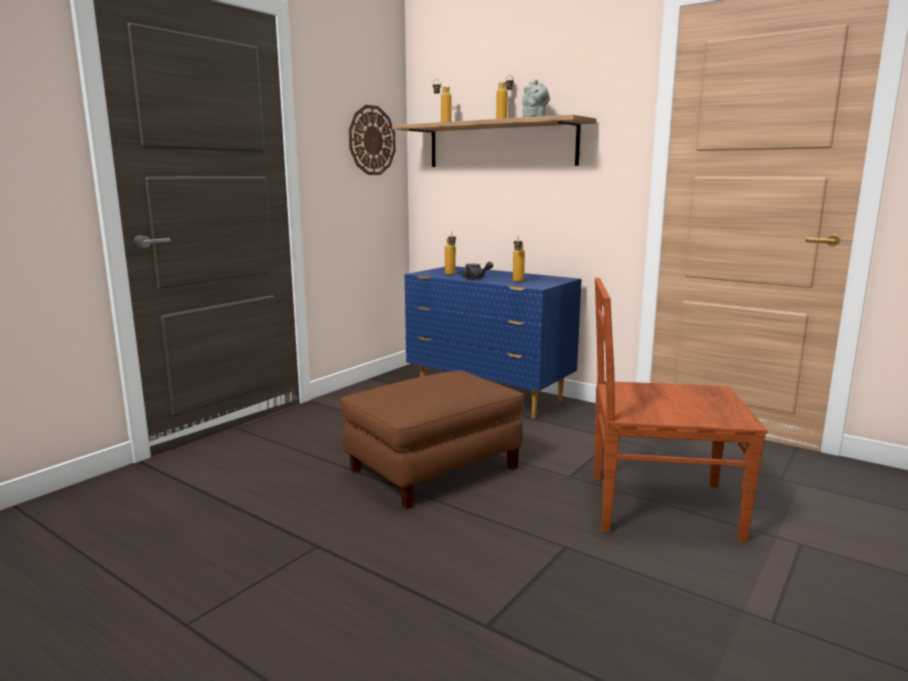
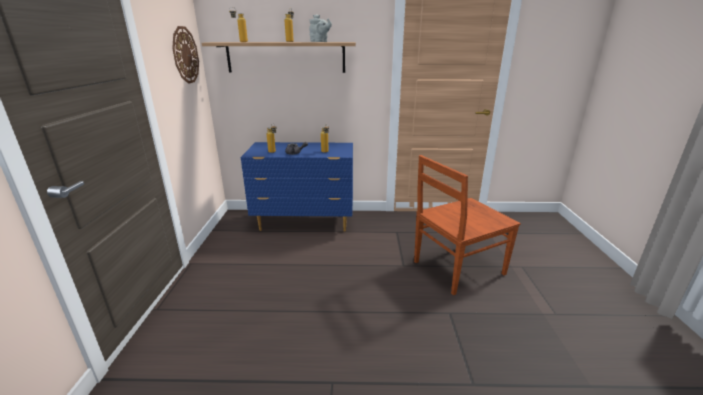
camera: 35 degrees left, 10 degrees up
brown ottoman [341,370,524,509] -> none

